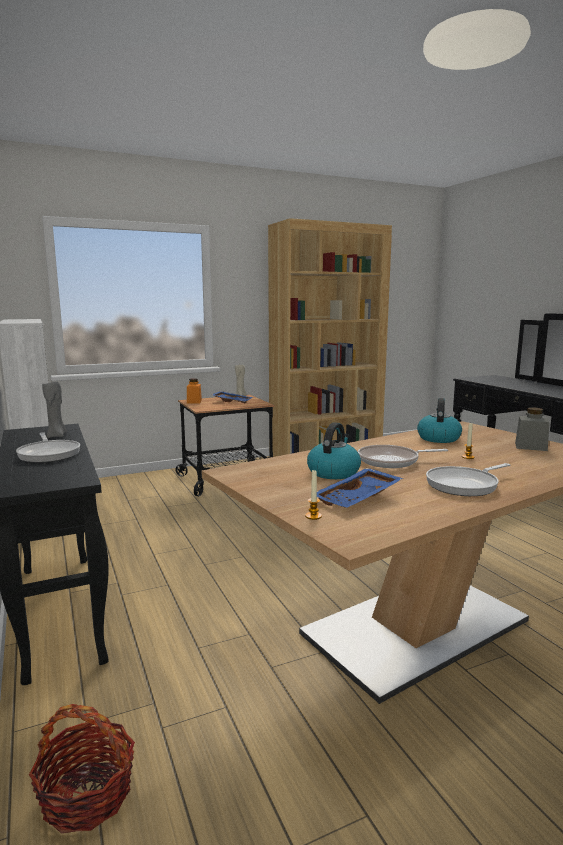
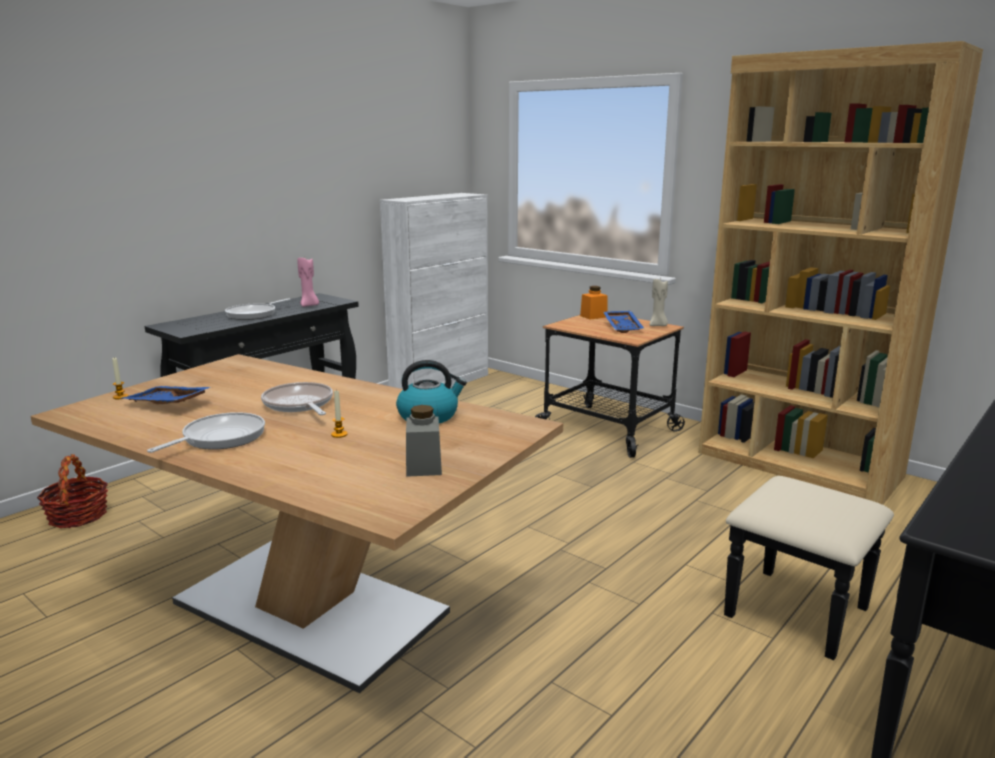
camera: 65 degrees right, 5 degrees up
grey candle [42,382,67,438] -> pink candle [297,258,319,307]
kettle [307,422,361,479] -> none
frying pan [426,463,510,496] -> frying pan turned 90 degrees clockwise [147,412,265,453]

